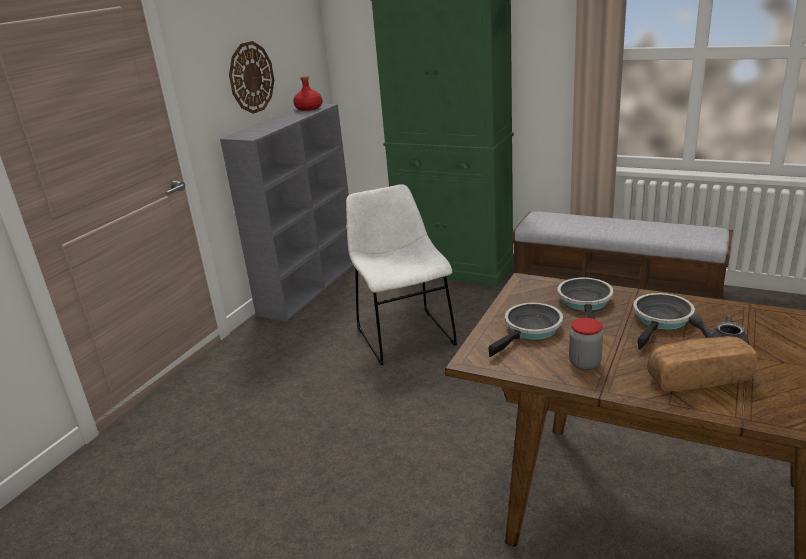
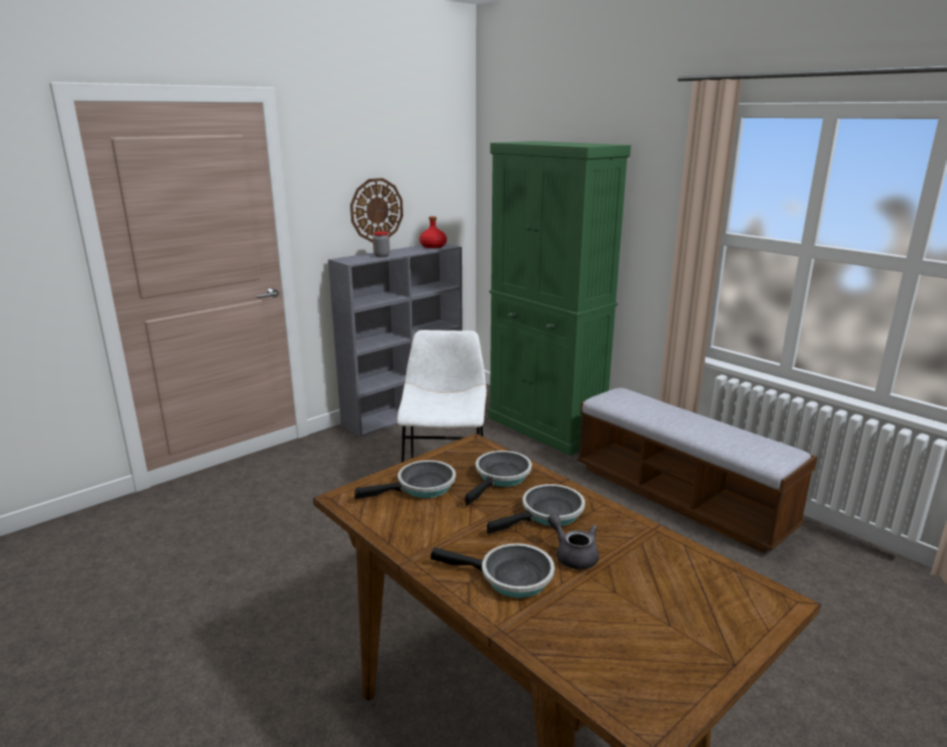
camera: 20 degrees right, 5 degrees down
jar [569,318,603,370] -> jar moved to [373,231,390,257]
bread [647,336,757,391] -> frying pan [431,543,555,598]

